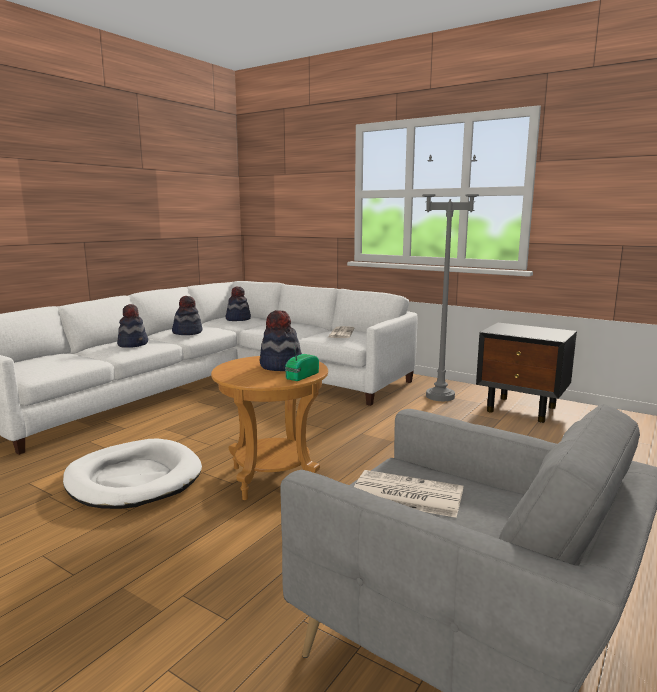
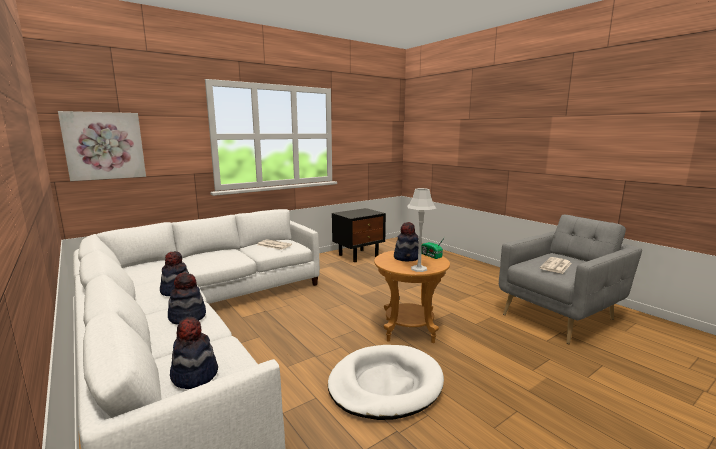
camera: 70 degrees left, 0 degrees up
hat [226,286,251,321] -> hat moved to [170,317,218,389]
grey floor lamp [422,155,479,401] -> none
none -> picture [58,111,146,181]
none -> grey table lamp [407,188,436,272]

